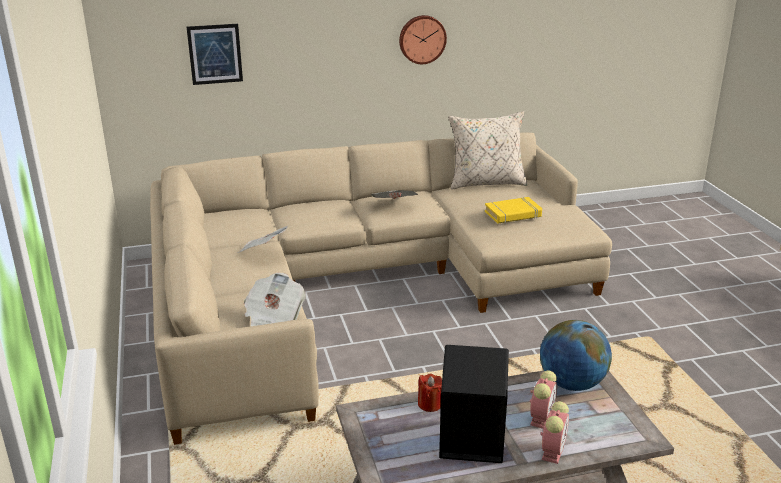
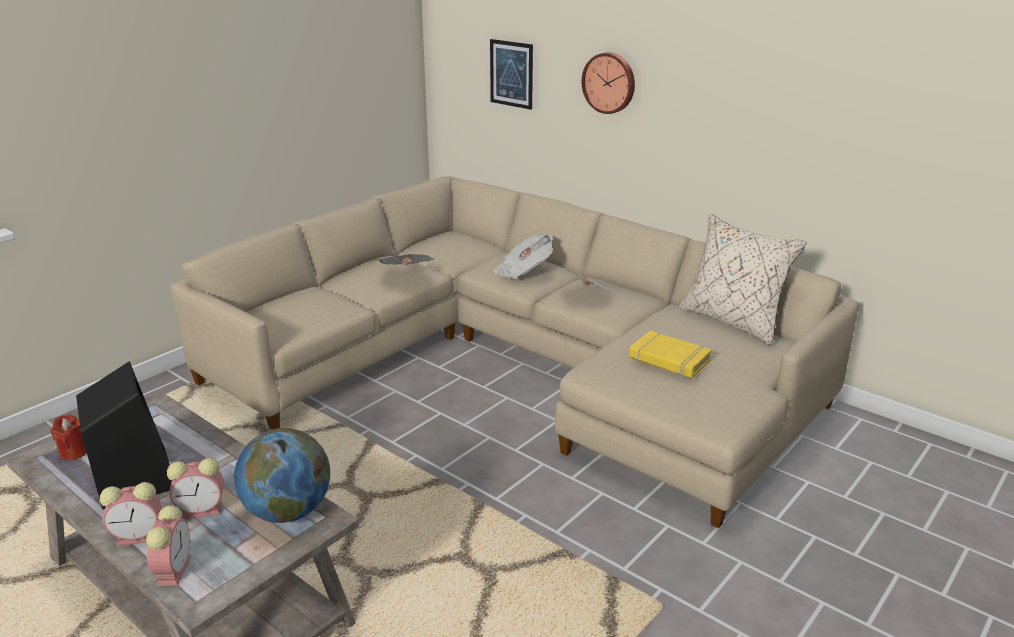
camera: 55 degrees right, 0 degrees up
newspaper [244,273,306,326] -> newspaper moved to [493,234,553,279]
wall clock [399,15,447,64] -> wall clock moved to [582,52,635,114]
red candle [418,373,442,412] -> red candle moved to [50,414,87,460]
none -> alarm clock [146,505,191,586]

